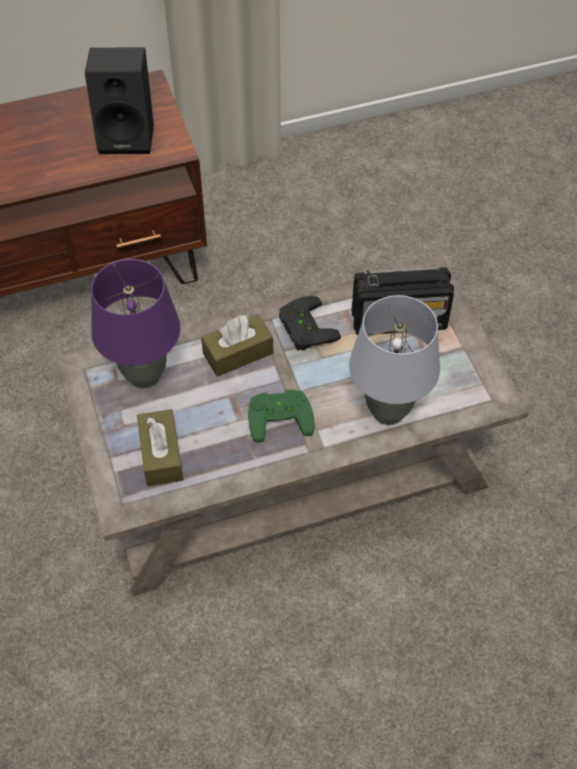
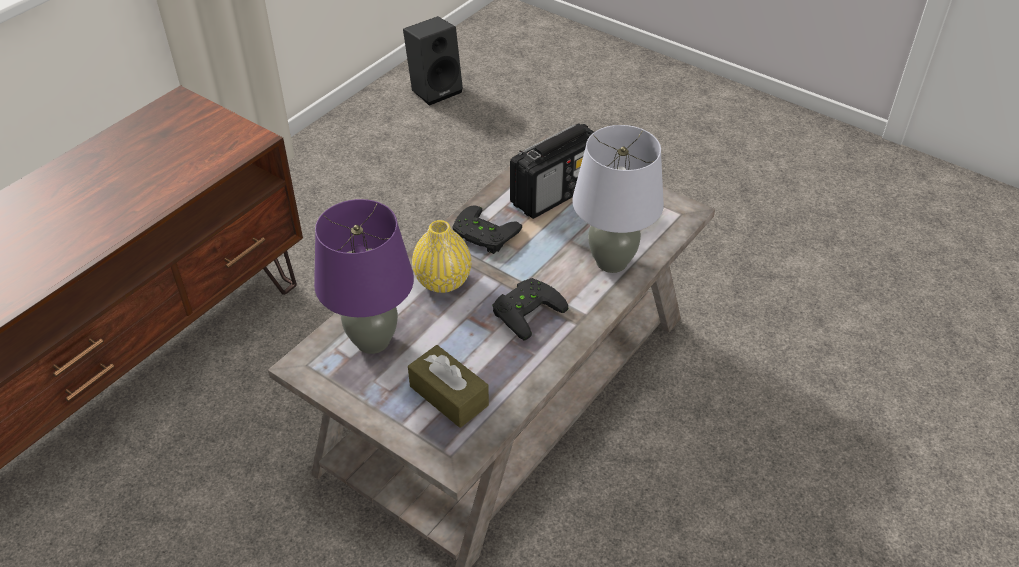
camera: 35 degrees left, 10 degrees down
black speaker [85,47,154,154] -> black speaker moved to [403,16,463,106]
brown tissue box [201,314,273,377] -> yellow vase [412,220,472,293]
green game controller [248,390,315,442] -> black game controller [493,278,568,341]

